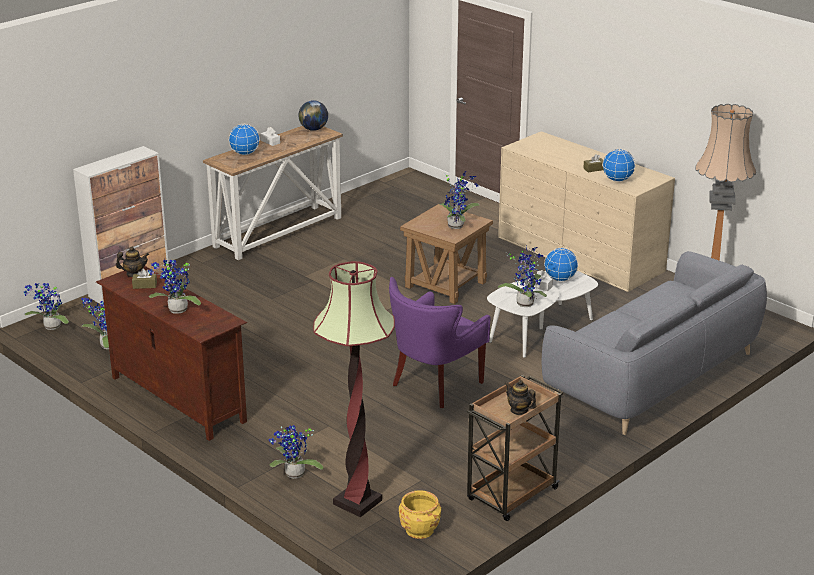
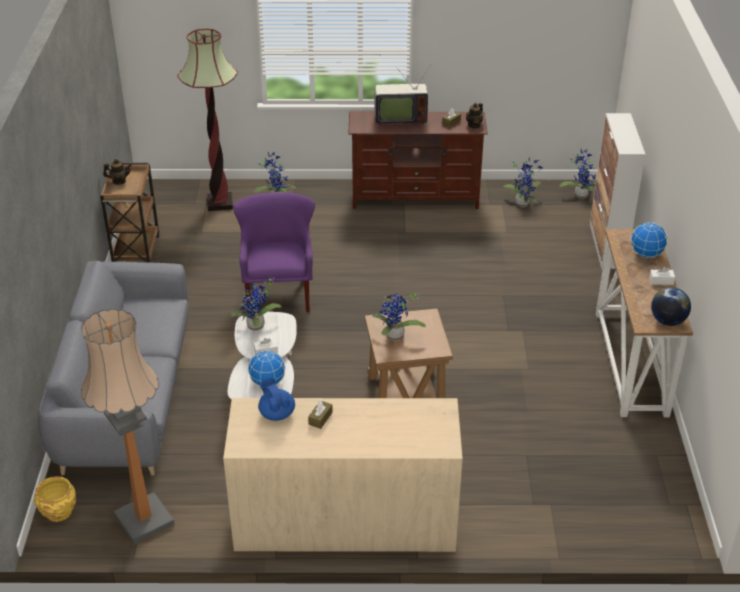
camera: 135 degrees right, 10 degrees up
potted plant [148,259,201,314] -> television [375,66,430,126]
yellow planter [399,490,441,539] -> yellow planter moved to [34,476,76,522]
globe [602,149,635,182] -> blue teapot [258,378,295,421]

